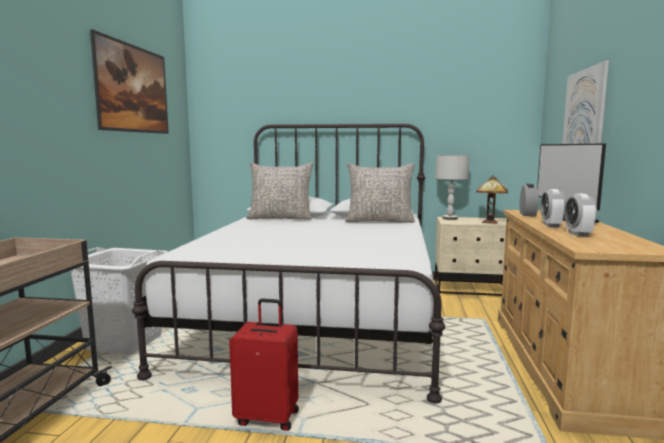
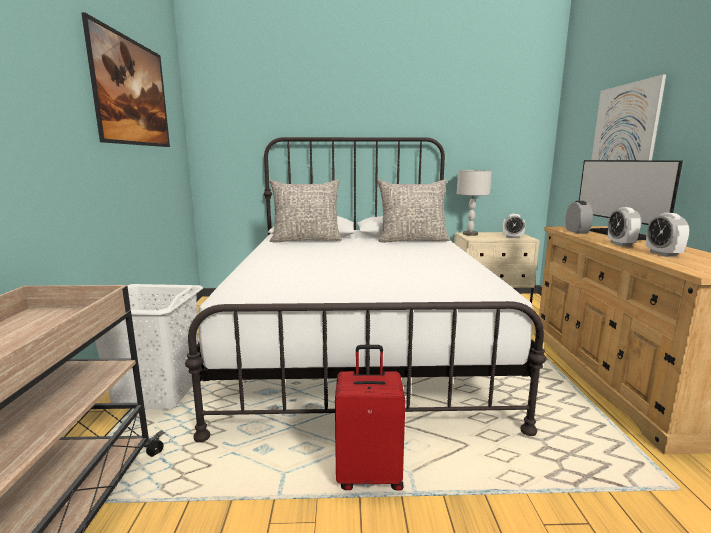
camera: 10 degrees left, 5 degrees up
table lamp [476,175,508,224] -> alarm clock [502,214,526,238]

